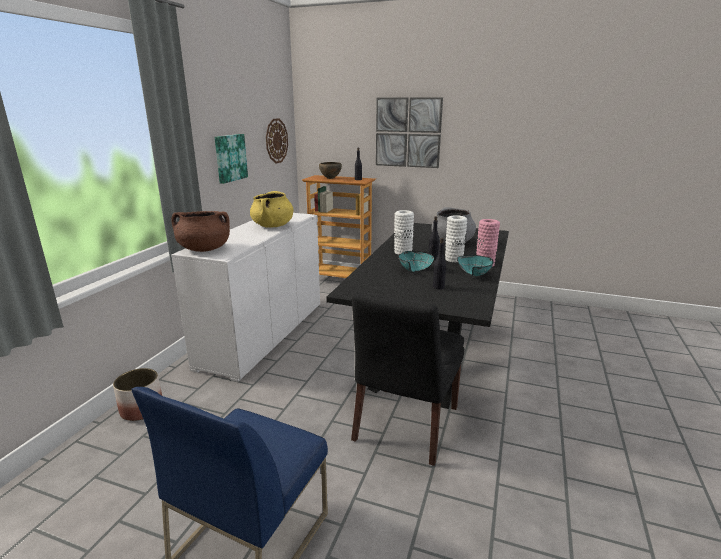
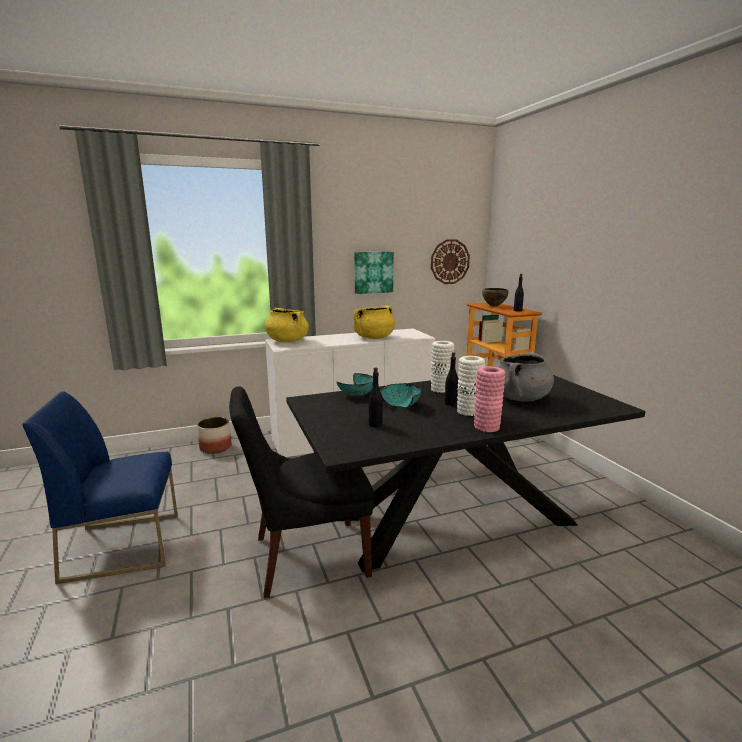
camera: 50 degrees right, 5 degrees down
brown cooking pot [171,211,230,252] -> yellow cooking pot [265,308,309,342]
picture [376,97,443,168] -> none
turquoise bowl [457,255,494,276] -> turquoise bowl moved to [337,373,373,395]

